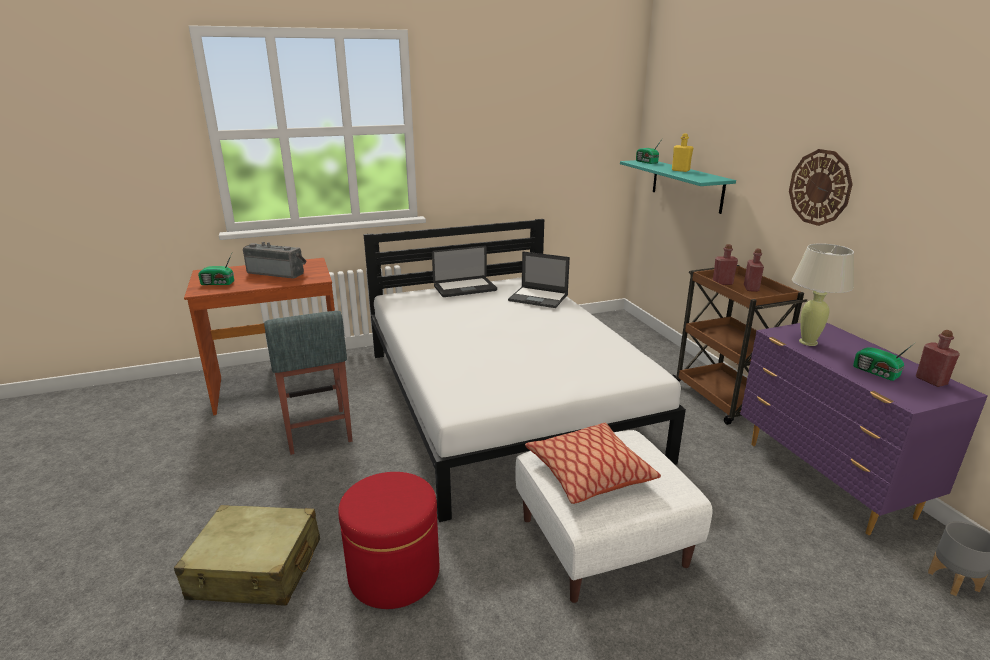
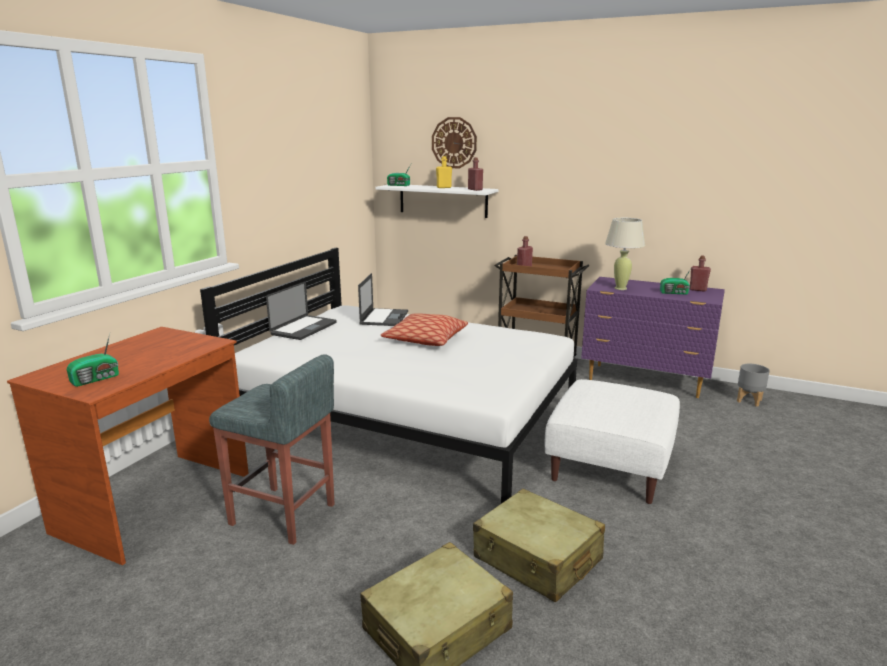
camera: 45 degrees left, 5 degrees down
radio [243,242,306,279] -> none
red ottoman [338,472,439,609] -> beige suitcase [473,489,605,603]
laptop [508,251,570,308] -> laptop turned 60 degrees counterclockwise [358,273,408,326]
pillow [525,423,661,504] -> pillow moved to [381,313,468,346]
turquoise shelf [620,160,736,214] -> white shelf [375,185,498,218]
red bottle [744,249,764,292] -> red bottle moved to [468,157,483,191]
wall clock [789,149,853,226] -> wall clock moved to [432,117,477,168]

